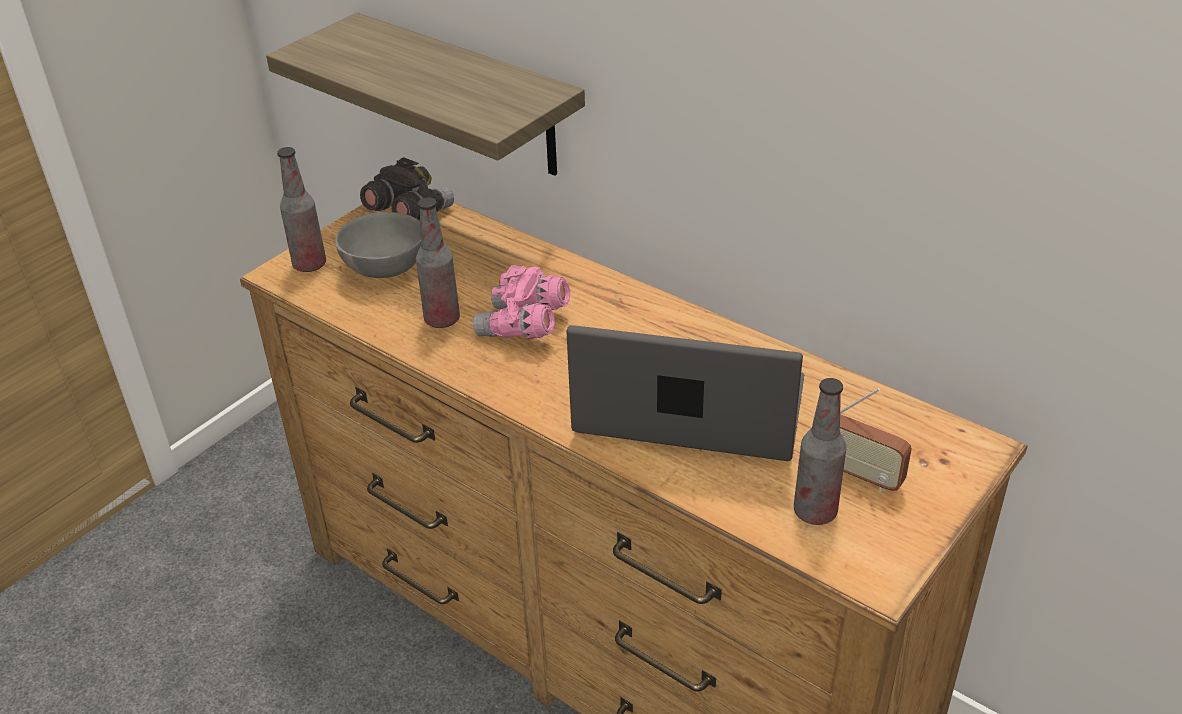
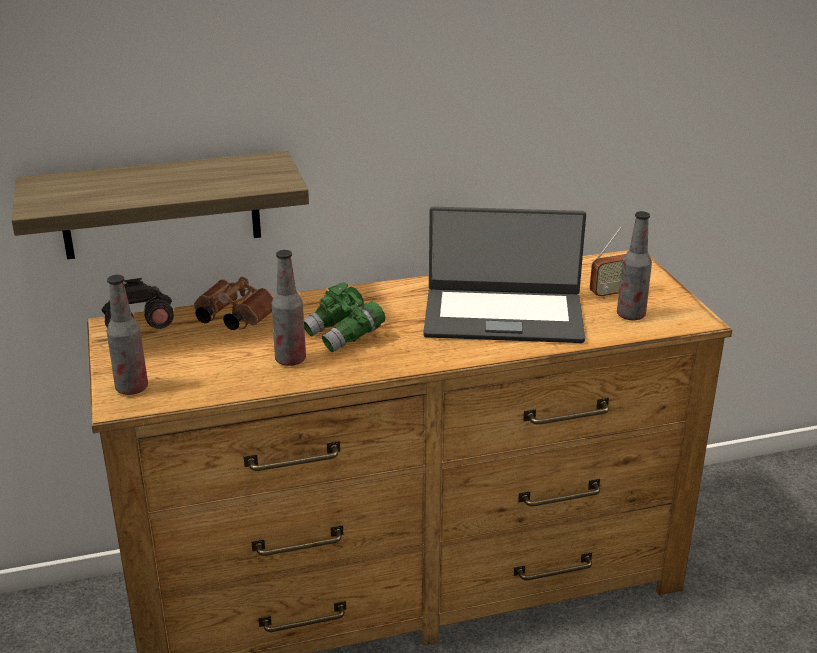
camera: 55 degrees left, 10 degrees down
grey bowl [335,212,421,278] -> none
pink binoculars [473,265,570,339] -> green binoculars [304,282,385,352]
laptop [566,325,804,461] -> laptop turned 135 degrees counterclockwise [423,207,586,343]
none -> brown binoculars [194,277,273,330]

